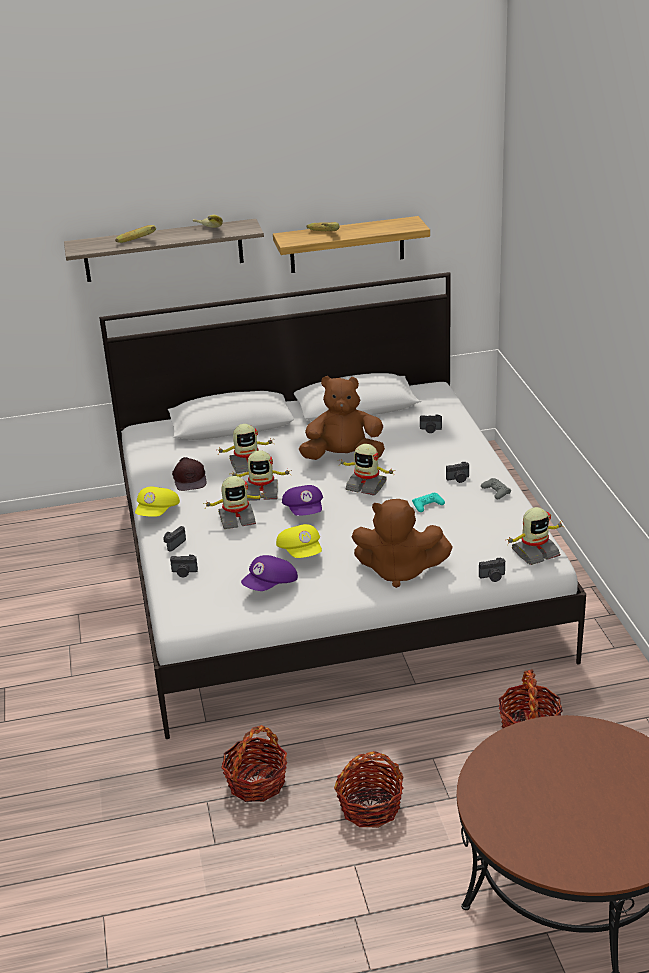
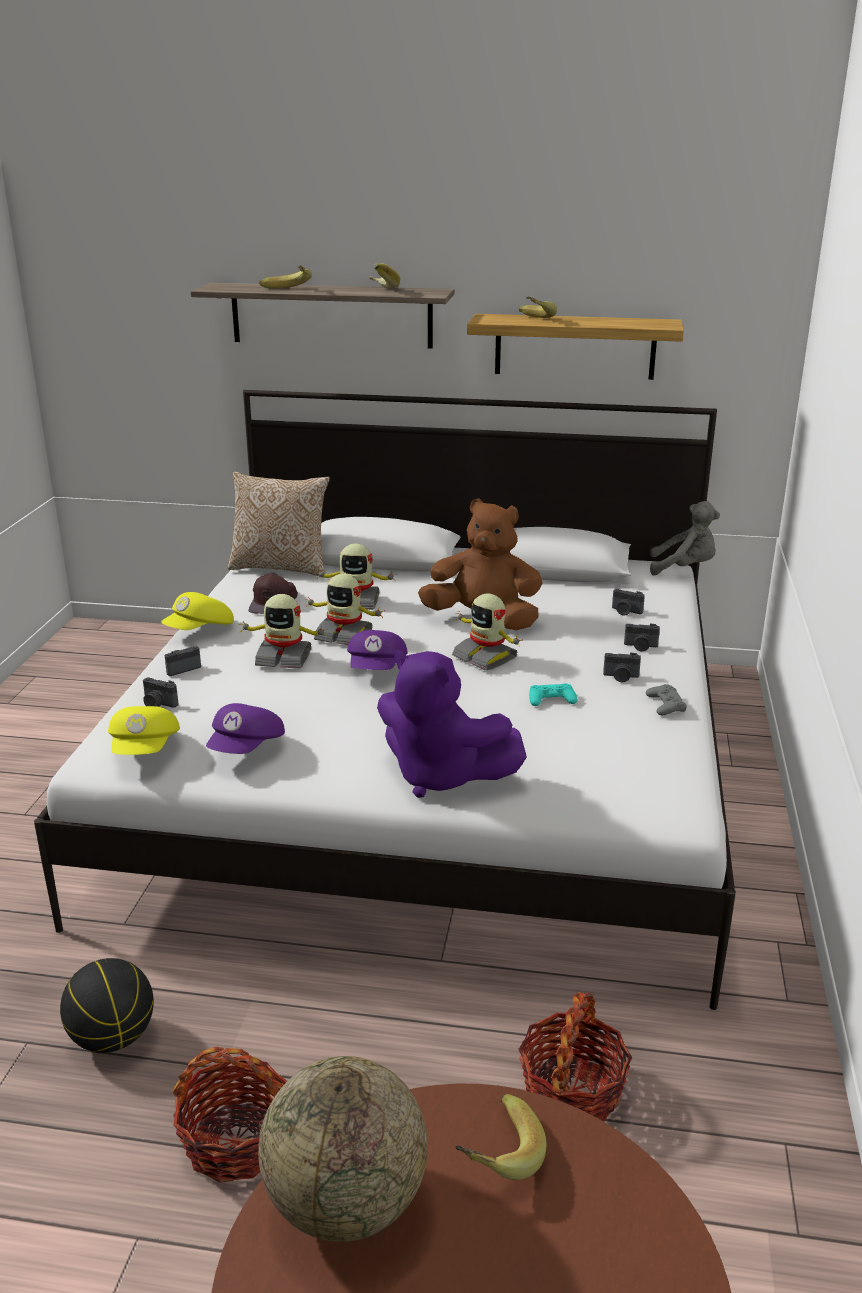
camera: 20 degrees right, 5 degrees down
basket [221,725,287,802] -> basketball [60,958,154,1053]
purple cap [241,555,298,591] -> purple cap turned 45 degrees counterclockwise [206,703,285,754]
yellow cap [276,524,322,558] -> yellow cap moved to [108,706,180,755]
brown plush toy [352,499,453,588] -> purple plush toy [377,650,527,798]
camera [479,558,505,582] -> camera moved to [624,623,660,651]
toy robot [507,507,564,565] -> none
none -> pillow [228,472,330,576]
none -> globe [258,1056,428,1242]
none -> banana [455,1094,546,1180]
none -> grey plush toy [650,501,720,576]

